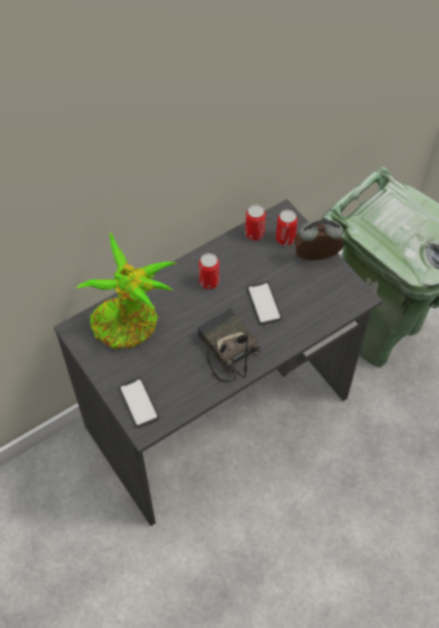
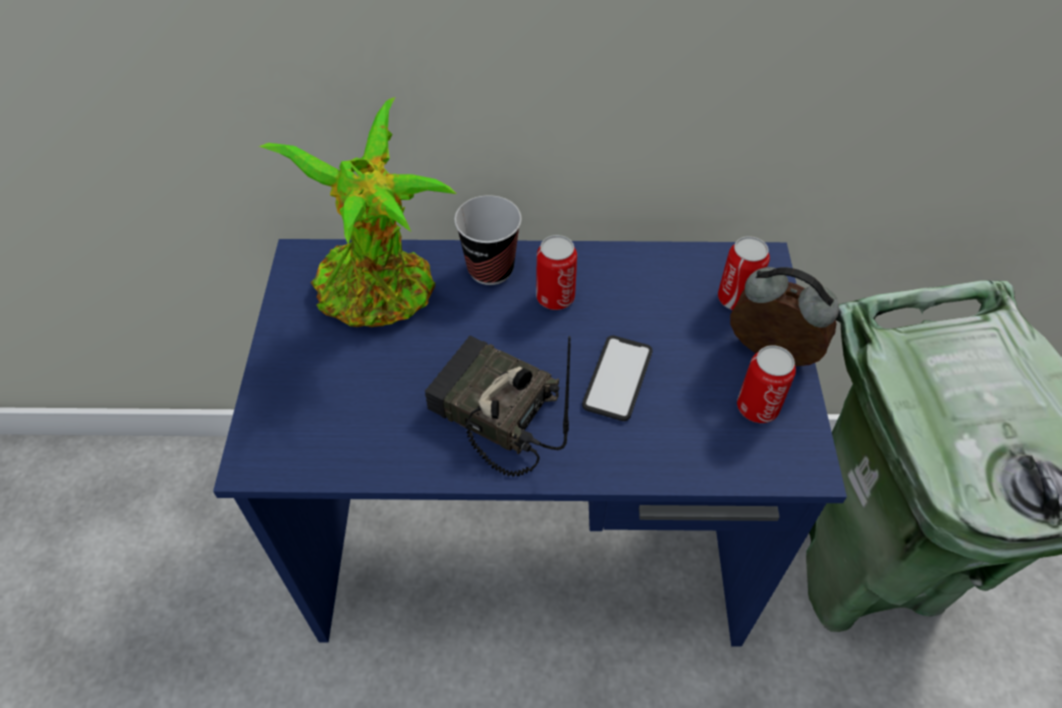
camera: 35 degrees right, 5 degrees down
grey desk [54,199,382,526] -> blue desk [213,239,847,646]
phone [119,378,159,428] -> none
radio [197,308,261,383] -> radio turned 60 degrees counterclockwise [425,336,571,477]
can [245,205,266,241] -> can moved to [737,345,796,423]
none -> cup [454,195,522,285]

